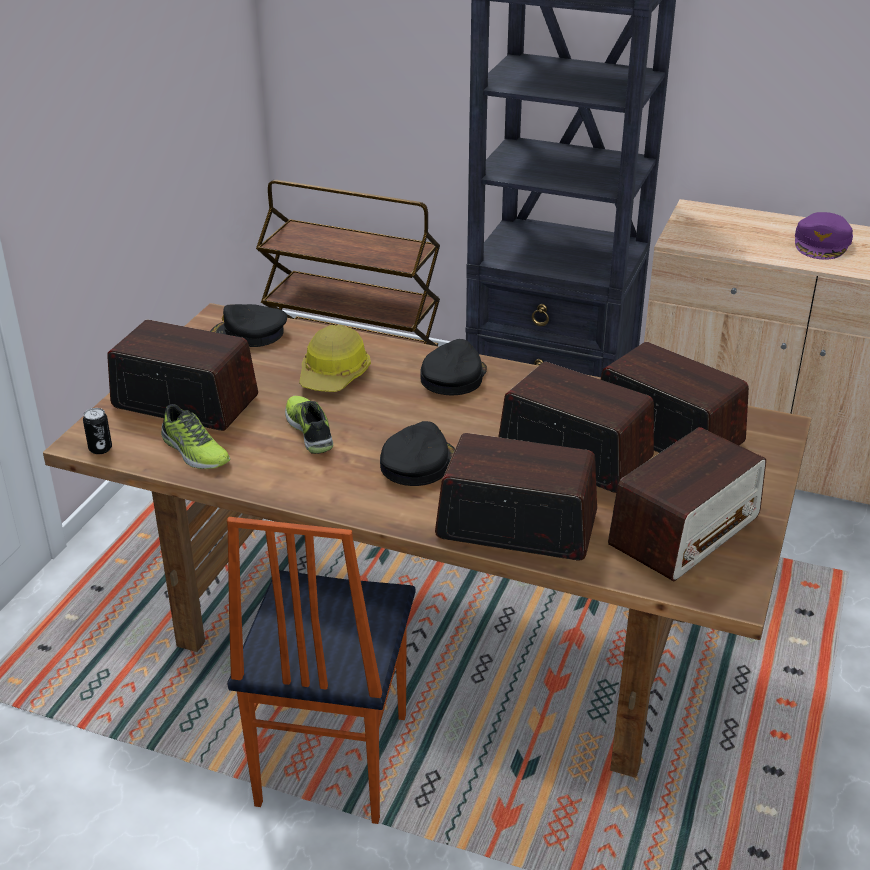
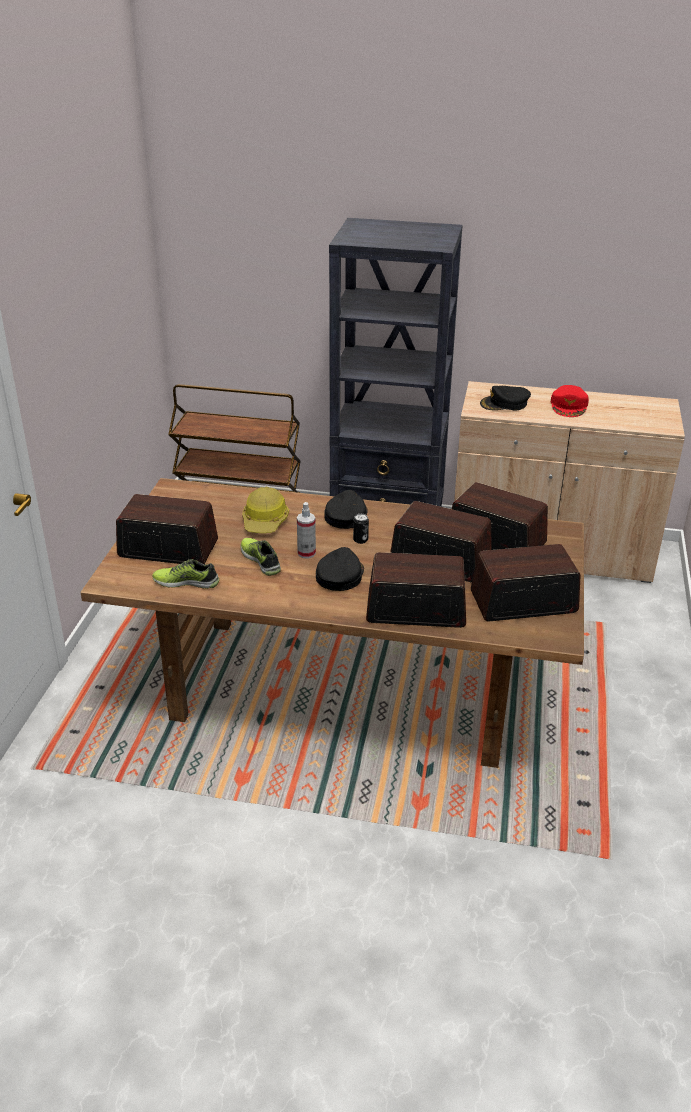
camera: 10 degrees left, 0 degrees up
can [83,408,112,454] -> can moved to [353,514,369,544]
shoe [161,404,230,469] -> shoe turned 150 degrees clockwise [152,559,219,589]
black cap [210,304,287,347] -> black cap moved to [480,386,531,410]
chair [227,517,415,824] -> none
radio [608,427,766,582] -> radio turned 135 degrees counterclockwise [471,544,580,622]
purple cap [795,212,853,260] -> red cap [551,385,589,417]
none -> spray bottle [297,502,316,558]

